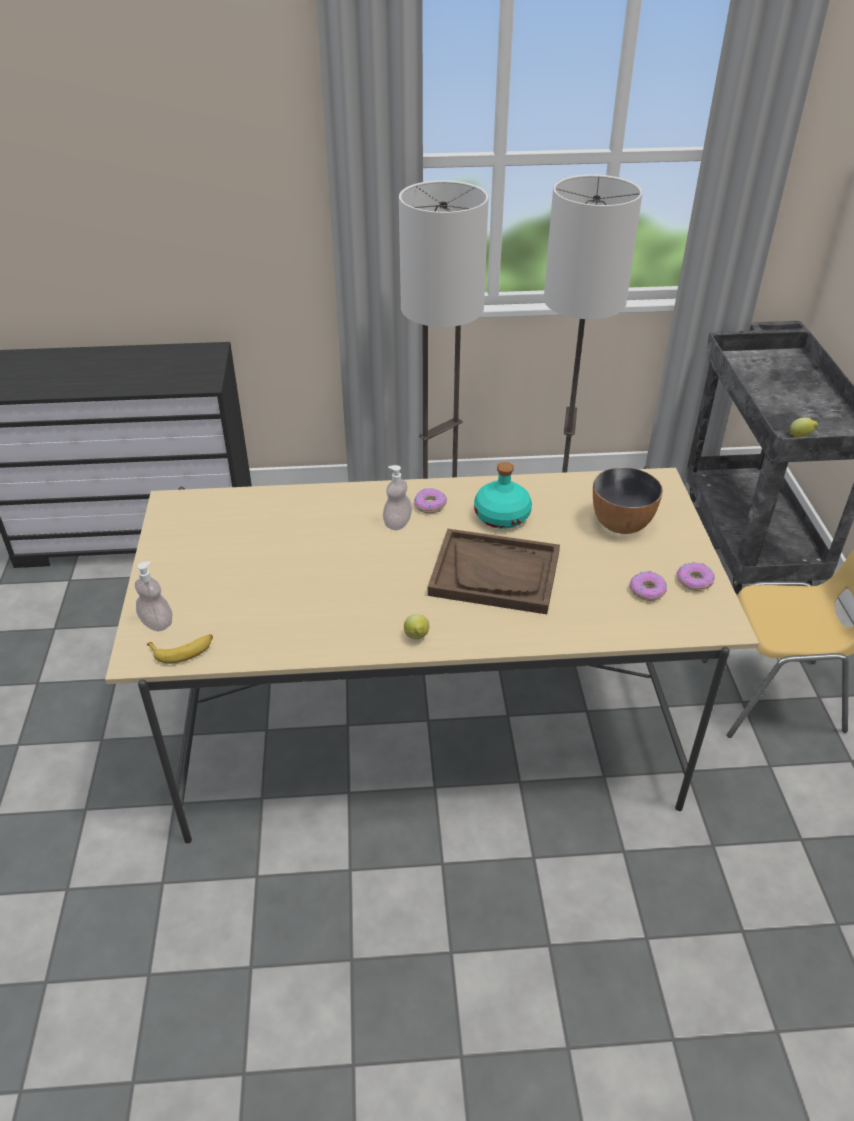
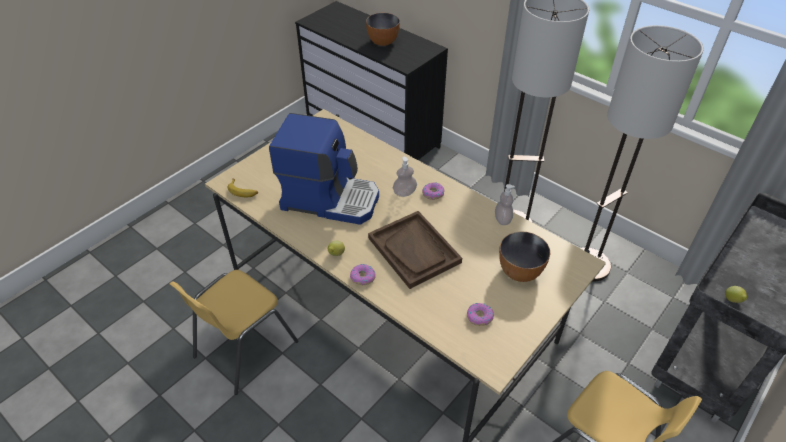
camera: 45 degrees right, 5 degrees up
soap dispenser [135,561,172,631] -> soap dispenser moved to [495,184,515,225]
turquoise bottle [474,462,532,529] -> none
donut [677,562,715,591] -> donut moved to [350,264,376,285]
none -> yellow chair [170,270,298,395]
none -> coffee machine [269,113,379,225]
none -> bowl [366,13,400,46]

